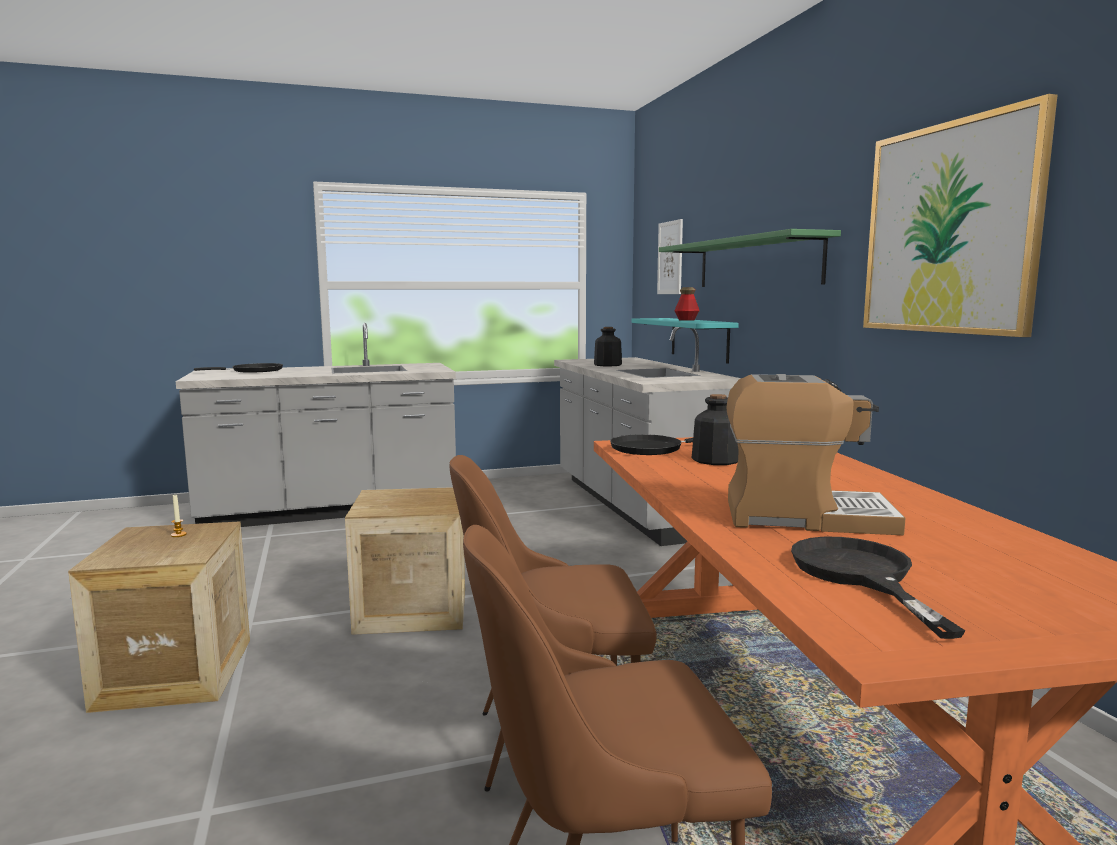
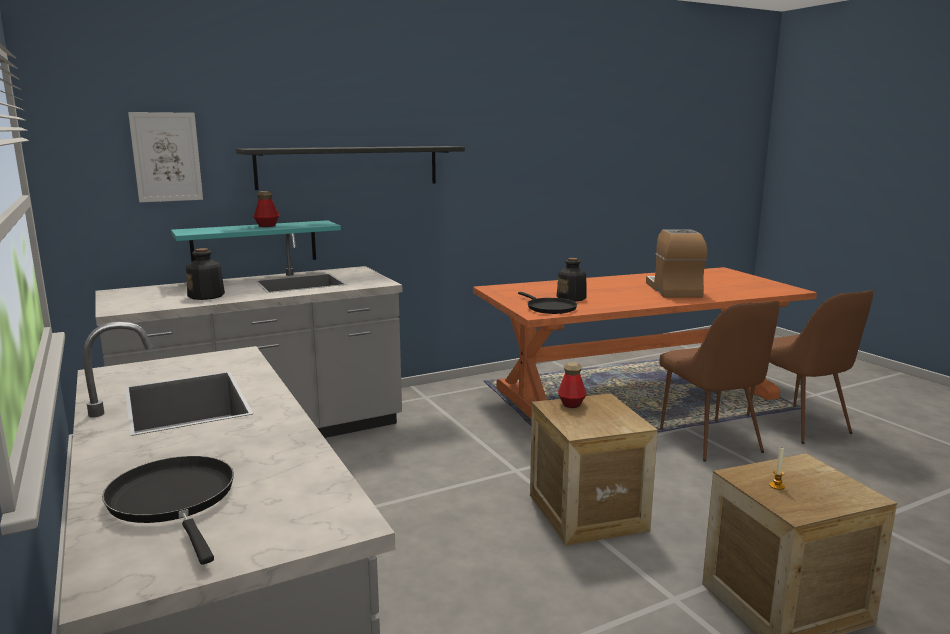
camera: 100 degrees left, 5 degrees up
green shelf [659,229,841,287] -> black shelf [236,146,465,190]
black frying pan [791,537,966,639] -> none
picture [863,94,1058,337] -> none
none -> bottle [558,362,587,408]

